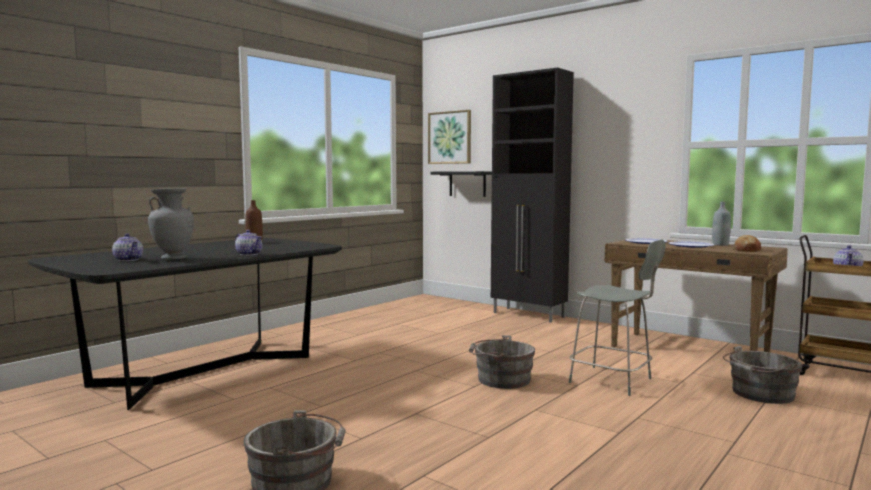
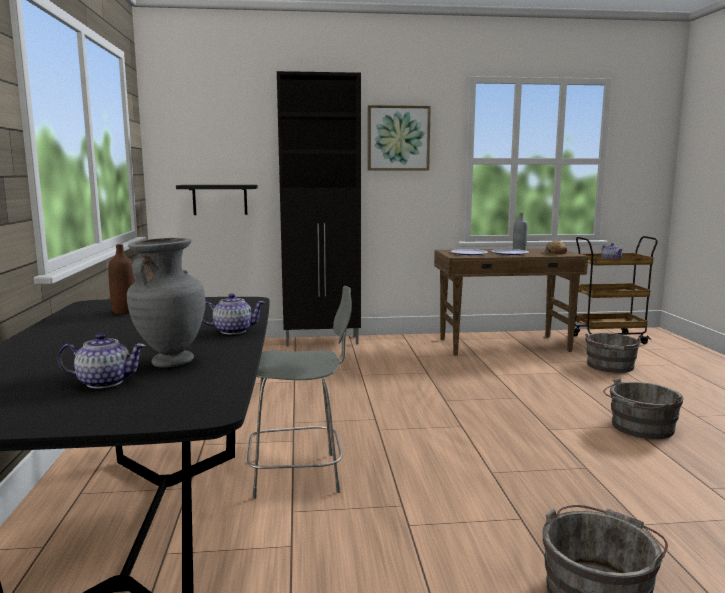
camera: 45 degrees left, 5 degrees up
picture [428,110,471,164] -> picture moved to [368,105,431,170]
grey bucket [469,335,535,389] -> grey bucket moved to [603,378,683,439]
grey chair [569,239,665,396] -> grey chair moved to [247,286,352,499]

